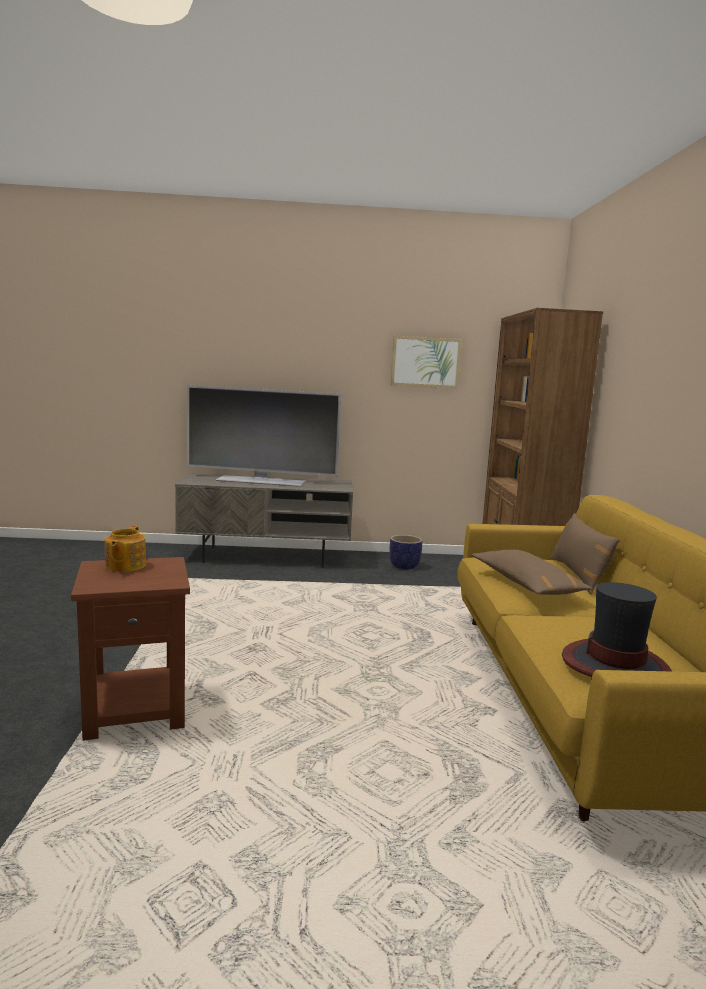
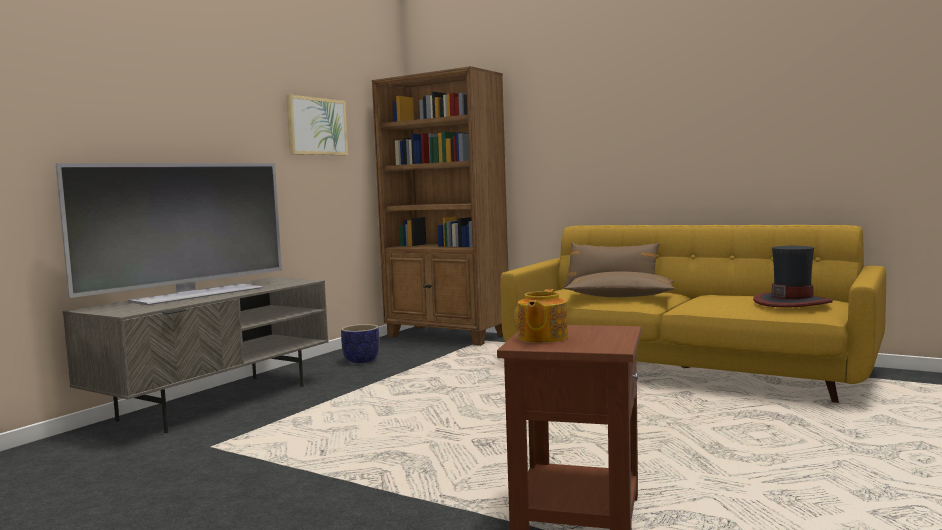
camera: 55 degrees left, 5 degrees down
teapot [105,526,146,572] -> teapot turned 75 degrees clockwise [518,289,568,343]

